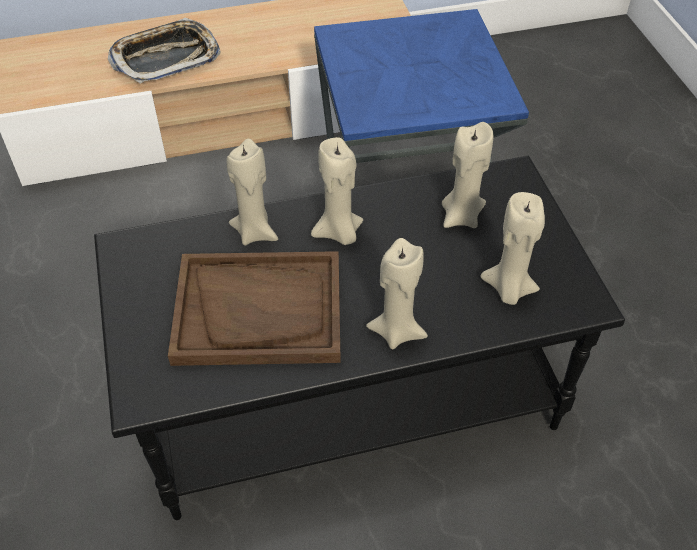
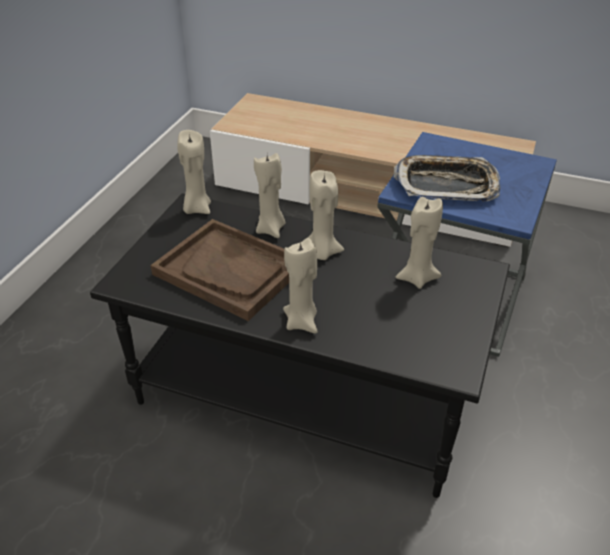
camera: 35 degrees right, 10 degrees down
tray [108,18,221,84] -> tray moved to [394,155,500,202]
beige candle [481,192,545,305] -> beige candle moved to [177,130,211,214]

